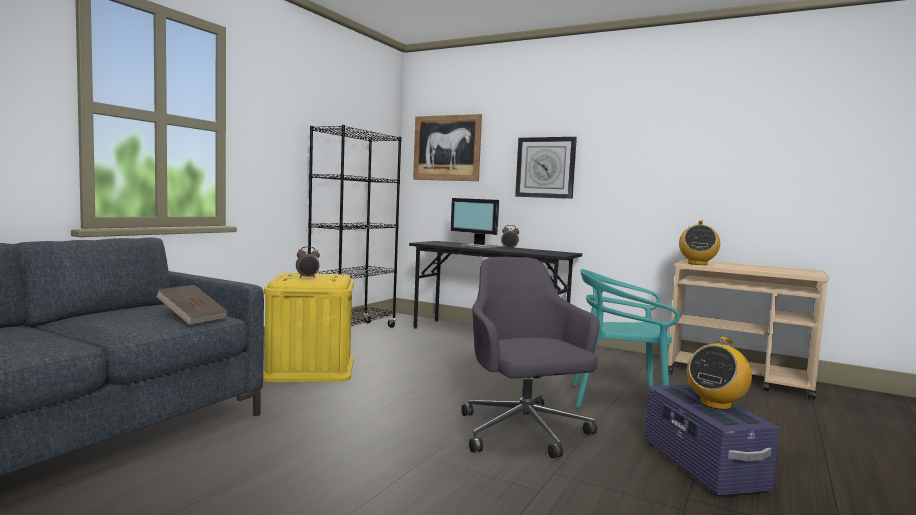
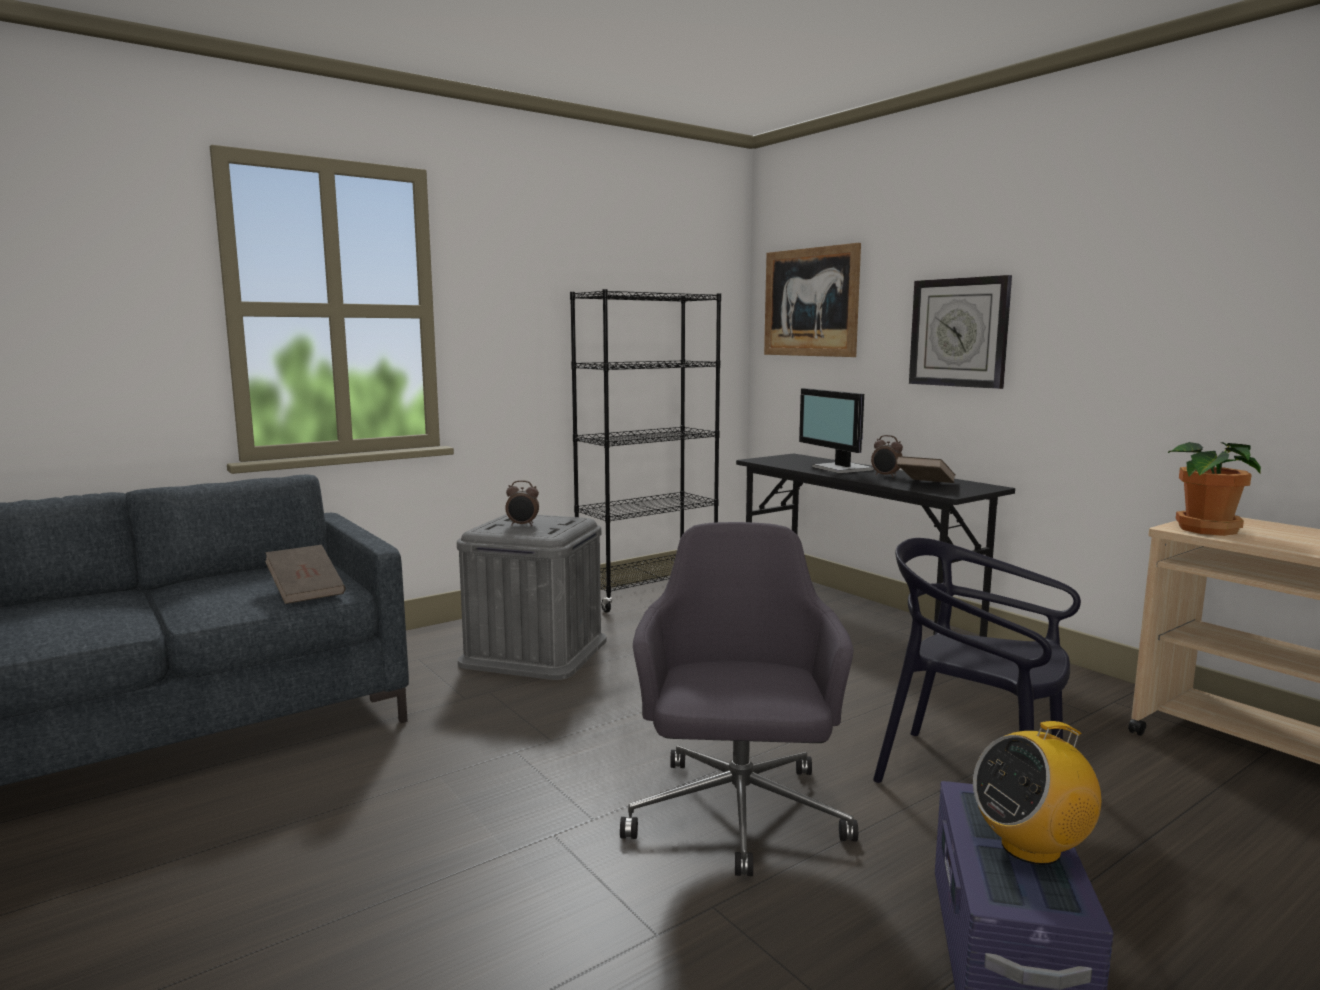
camera: 25 degrees right, 5 degrees up
yellow storage box [263,273,354,382] -> grey storage box [457,514,606,680]
turquoise chair [572,269,680,408] -> black chair [873,538,1081,783]
radio [679,220,720,265] -> potted plant [1167,442,1261,536]
none -> brown book [896,456,956,483]

